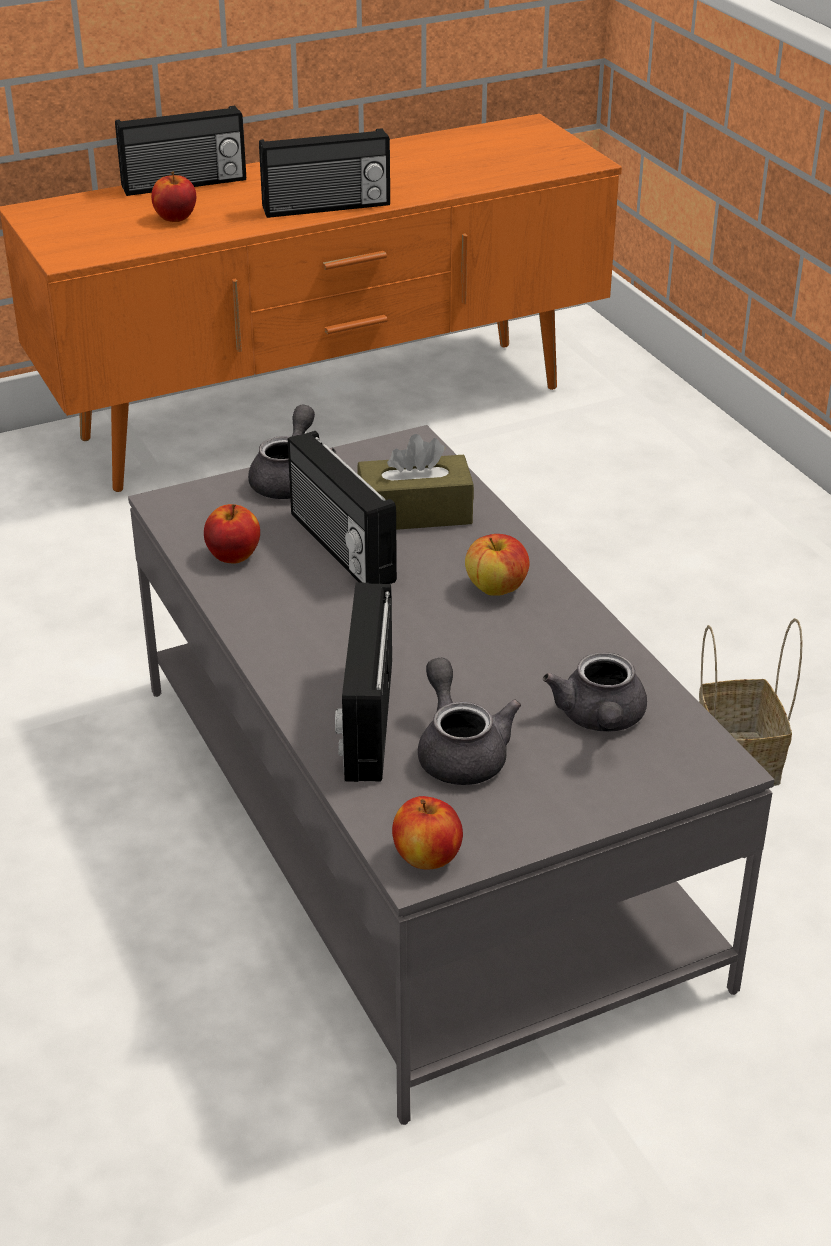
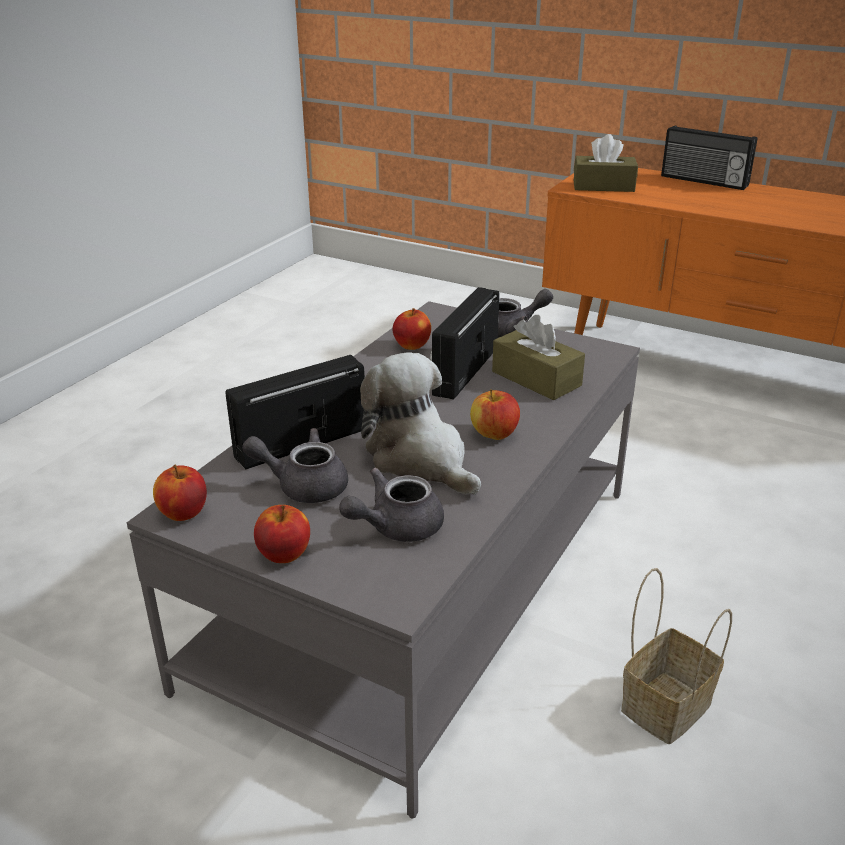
camera: 55 degrees right, 5 degrees down
apple [151,171,196,222] -> apple moved to [254,505,310,563]
radio [259,128,390,218] -> none
grey teapot [418,657,521,785] -> grey teapot turned 120 degrees counterclockwise [242,428,348,503]
none -> plush toy [360,352,481,495]
none -> brown tissue box [574,134,638,192]

